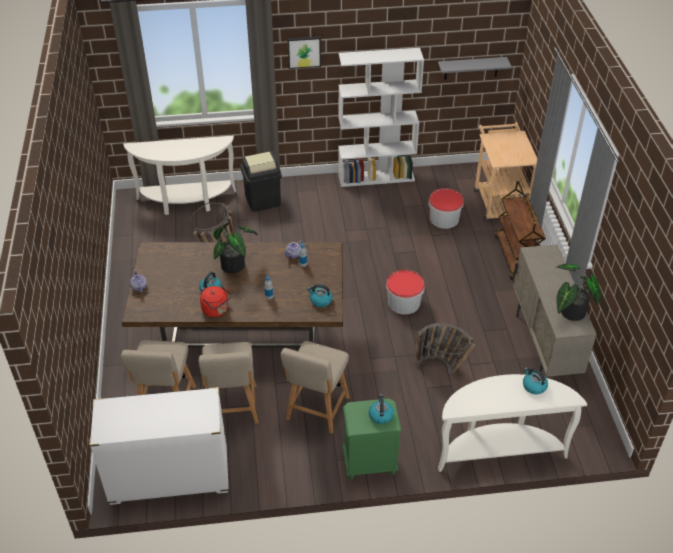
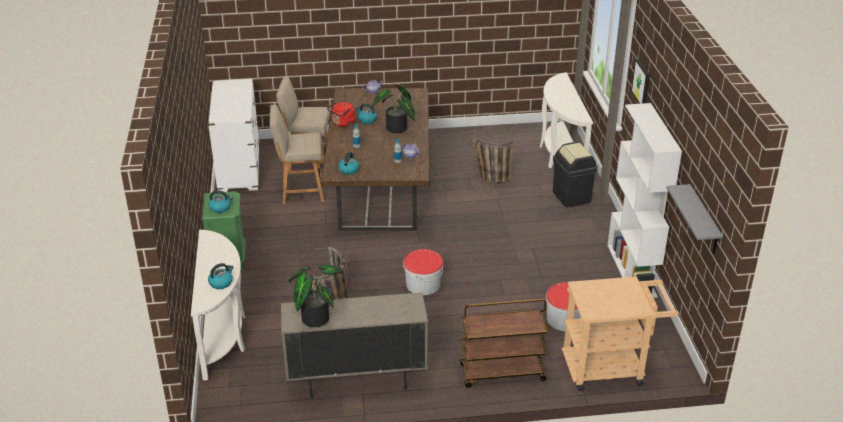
camera: 90 degrees right, 10 degrees down
beige chair [281,341,349,433] -> none

